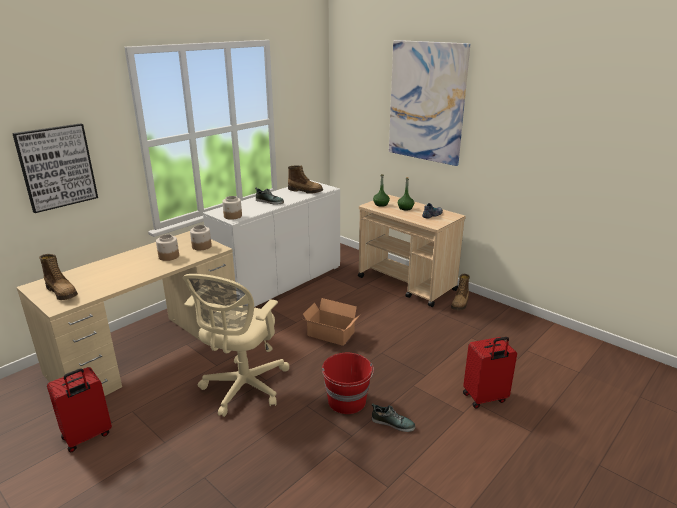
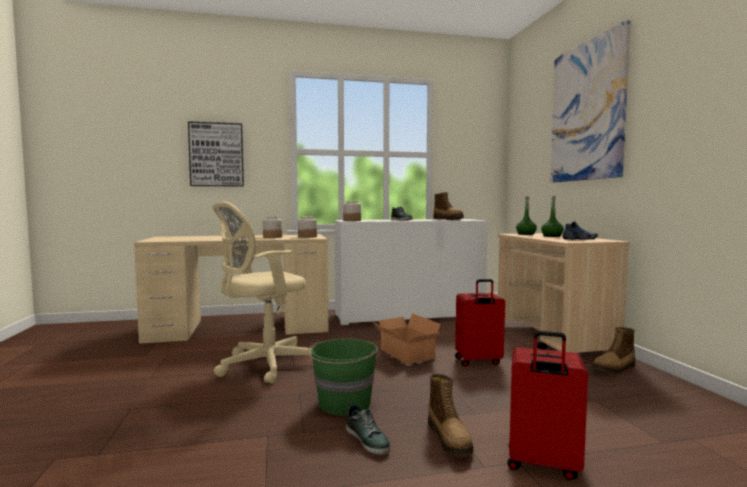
camera: 35 degrees right, 20 degrees down
boot [39,254,78,300] -> boot moved to [428,373,474,456]
red suitcase [47,367,112,452] -> red suitcase moved to [455,279,505,366]
red bucket [322,353,374,414] -> green bucket [308,338,378,416]

